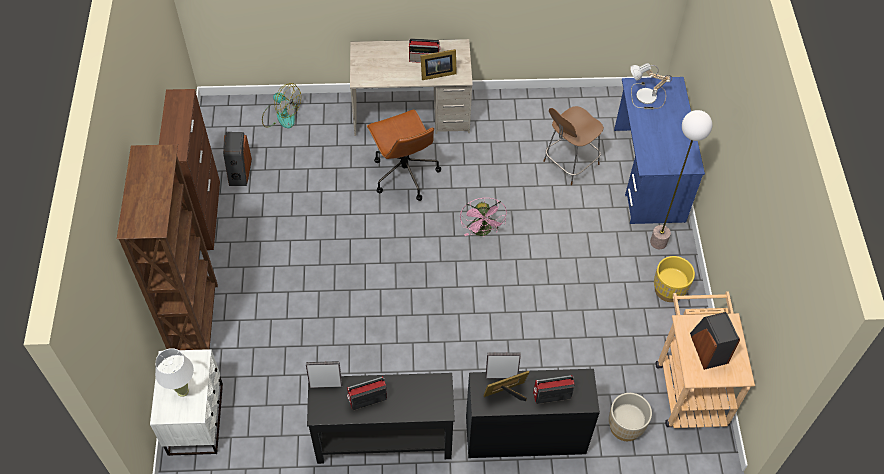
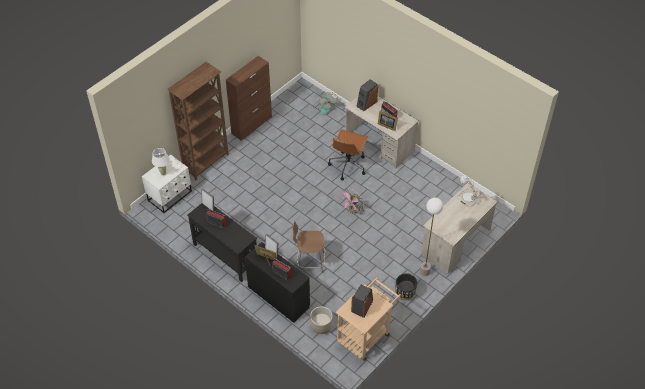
camera: 45 degrees right, 5 degrees down
speaker [223,132,252,186] -> speaker moved to [356,79,378,111]
brown chair [543,106,604,185] -> brown chair moved to [293,221,325,273]
blue desk [614,77,705,224] -> beige desk [421,183,497,274]
yellow planter [654,256,695,302] -> black planter [395,273,417,301]

